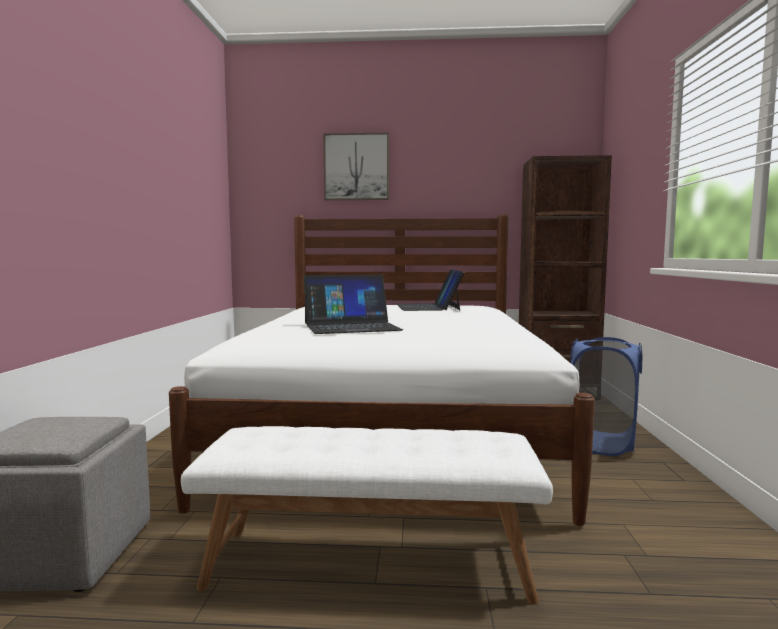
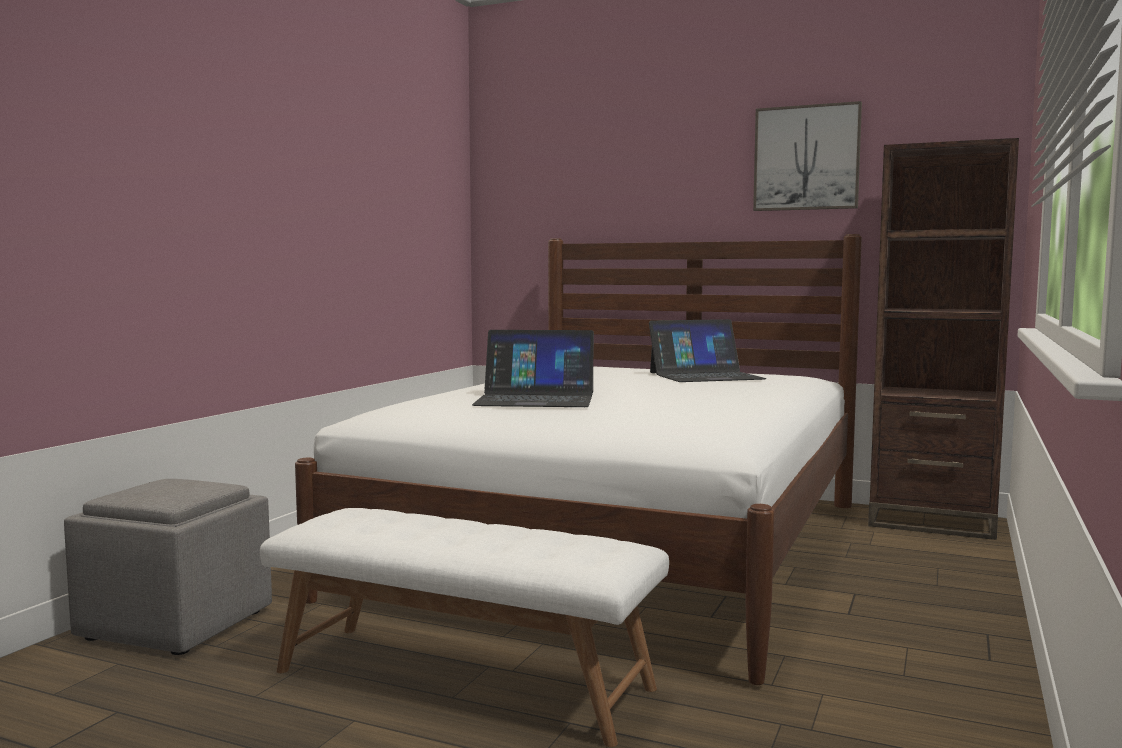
camera: 20 degrees right, 0 degrees up
picture [323,132,389,200] -> picture moved to [753,101,862,211]
laptop [397,270,465,311] -> laptop turned 120 degrees counterclockwise [649,319,766,382]
blue laundry basket [570,337,643,456] -> none

